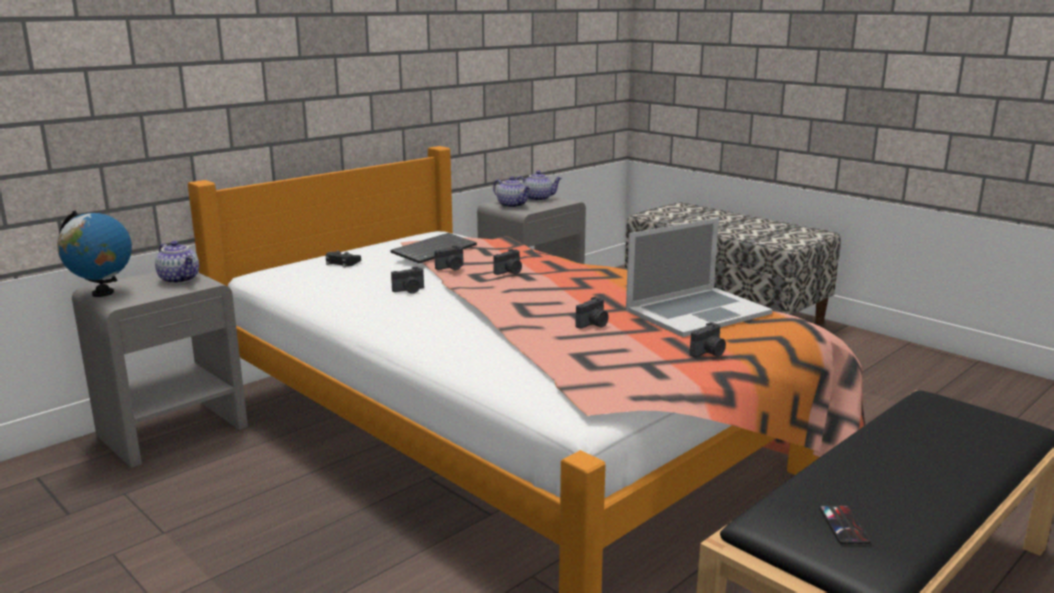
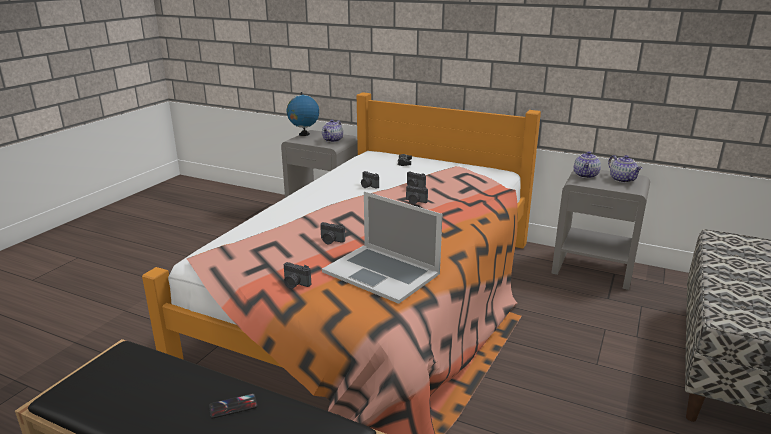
camera: 70 degrees right, 5 degrees up
keyboard [390,233,477,264] -> none
phone [819,505,871,544] -> phone moved to [209,393,258,419]

